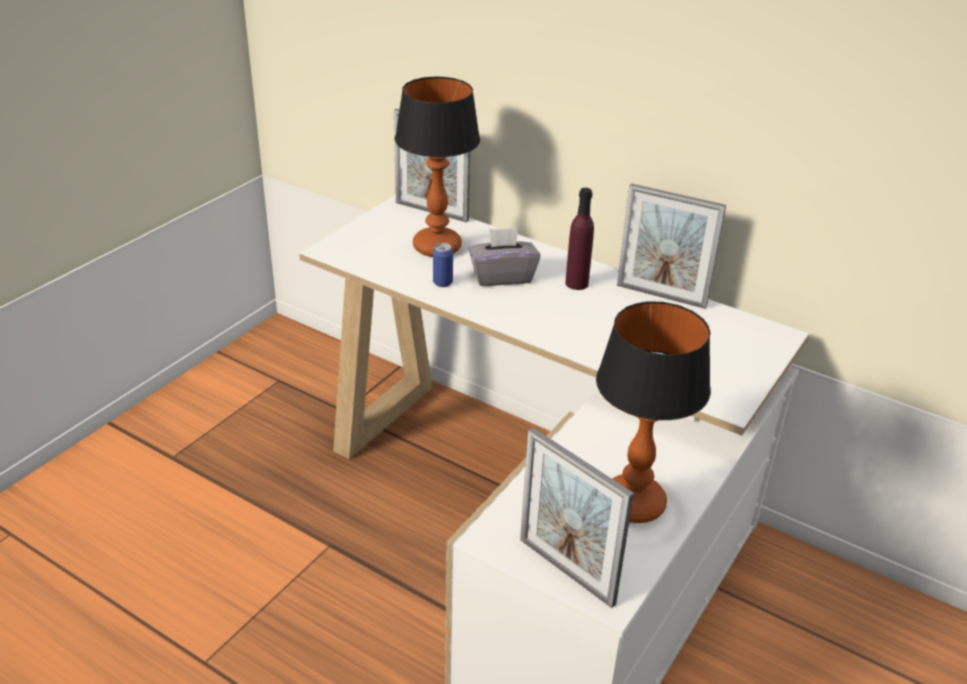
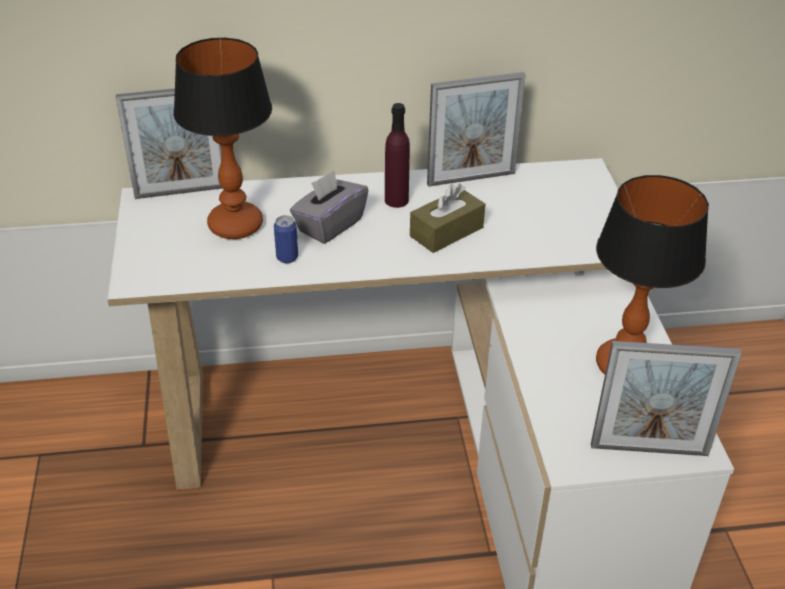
camera: 40 degrees left, 5 degrees up
none -> brown tissue box [410,183,485,253]

